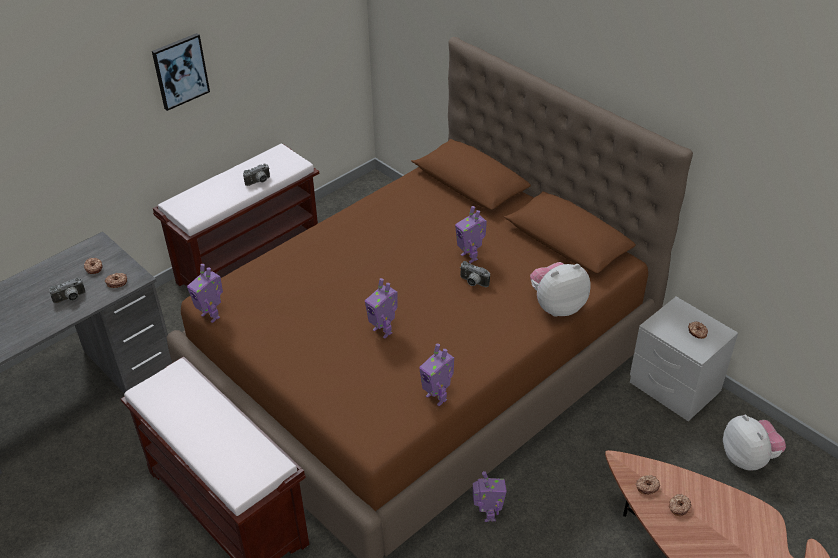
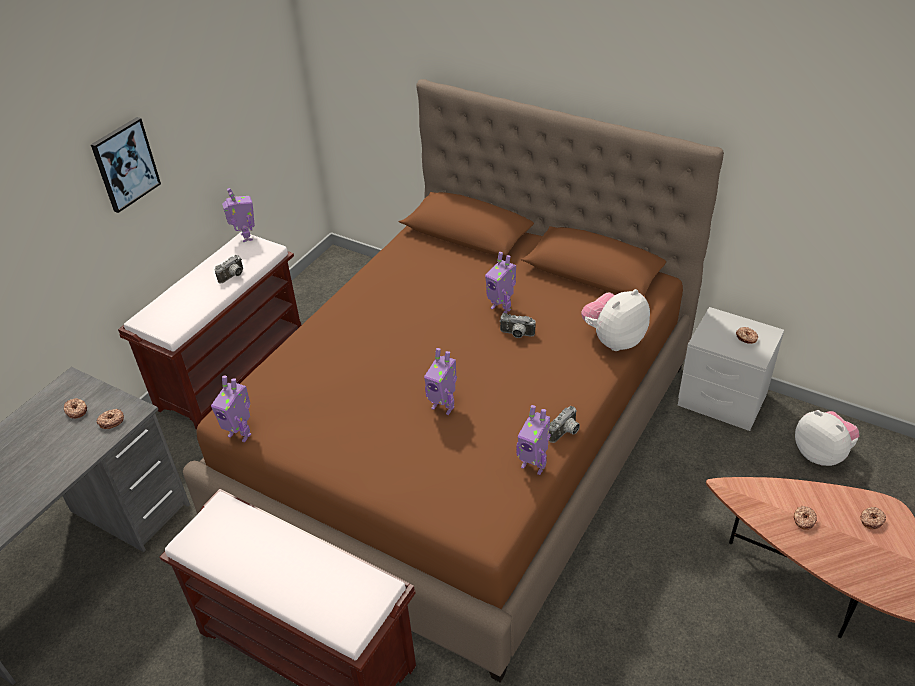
camera: 15 degrees left, 0 degrees up
camera [49,278,86,304] -> camera moved to [549,406,580,443]
toy robot [473,471,507,522] -> toy robot moved to [222,188,255,242]
donut [635,475,660,495] -> donut moved to [860,507,886,529]

